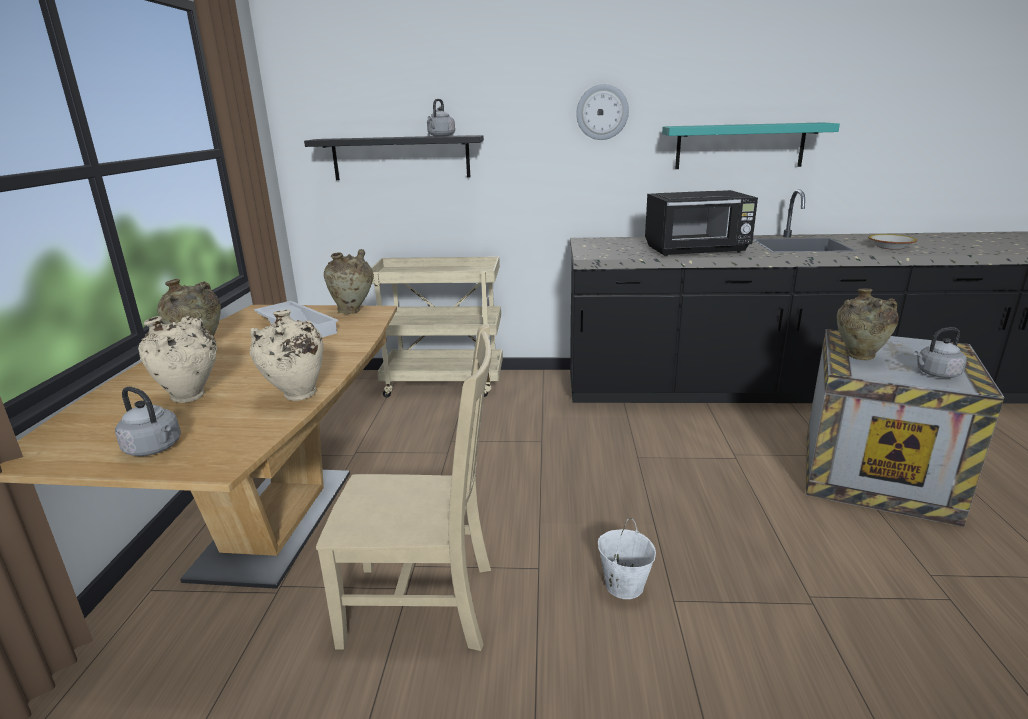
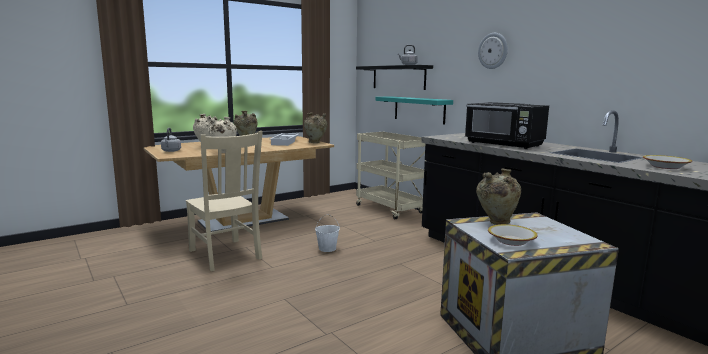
camera: 50 degrees right, 10 degrees down
white bucket [598,518,656,599] -> white bucket moved to [315,214,340,252]
turquoise shelf [662,122,840,169] -> turquoise shelf moved to [375,97,453,125]
grey kettle [914,327,967,378] -> bowl [488,224,538,246]

